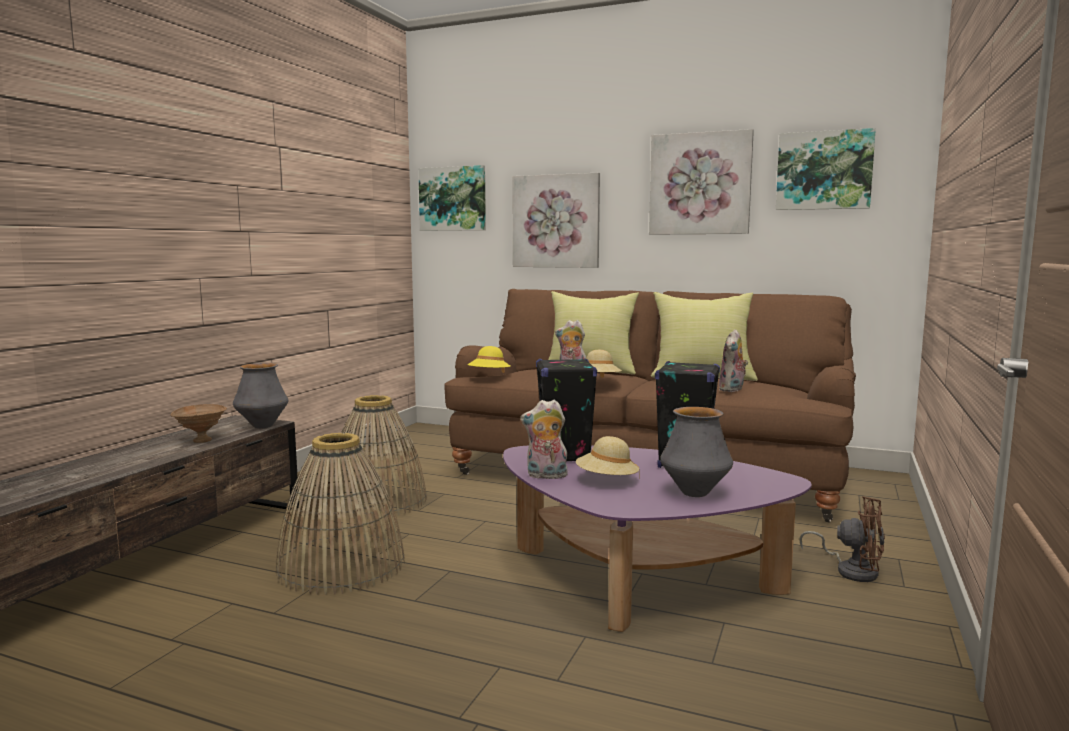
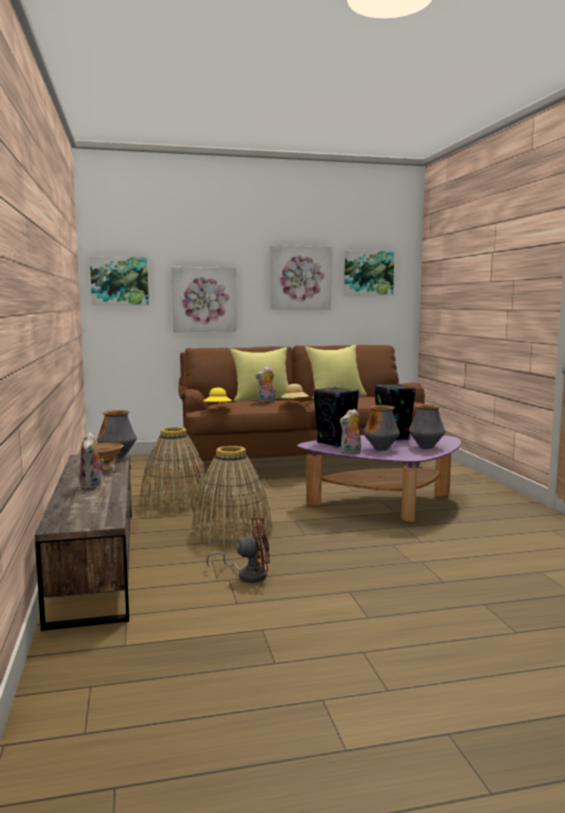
camera: 35 degrees left, 0 degrees up
beige hat [576,436,640,475] -> vase [363,405,400,451]
plush toy [719,329,748,392] -> plush toy moved to [79,432,104,490]
brown fan [799,496,885,582] -> brown fan moved to [206,518,270,583]

